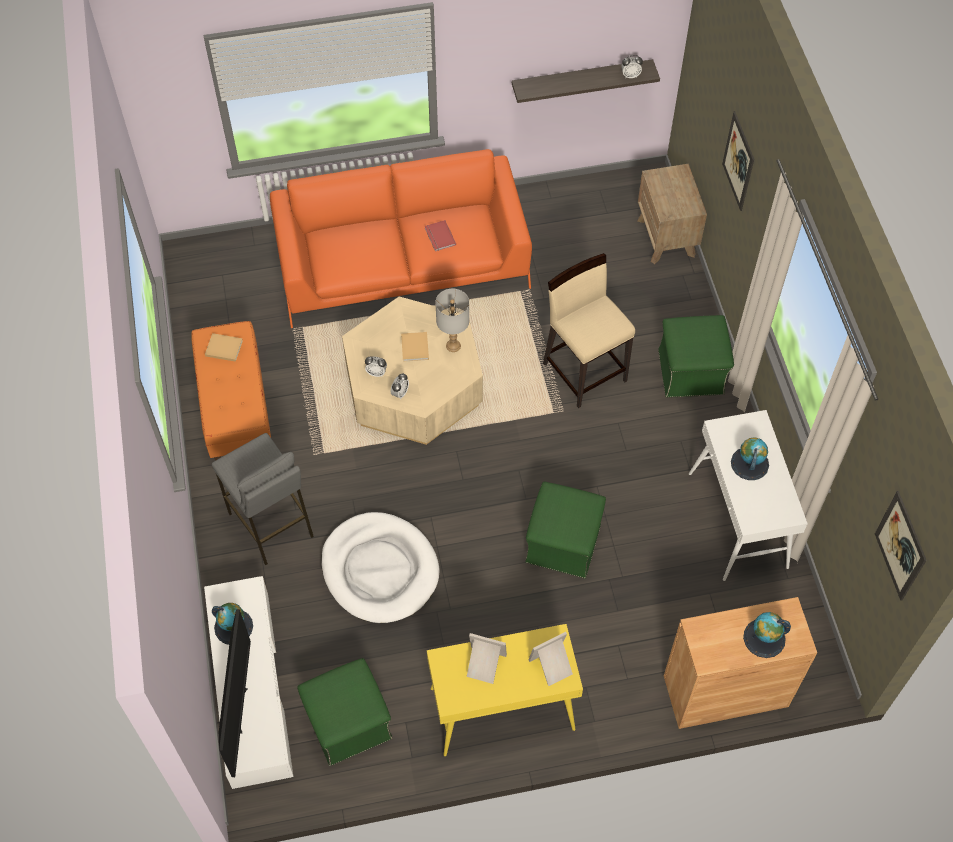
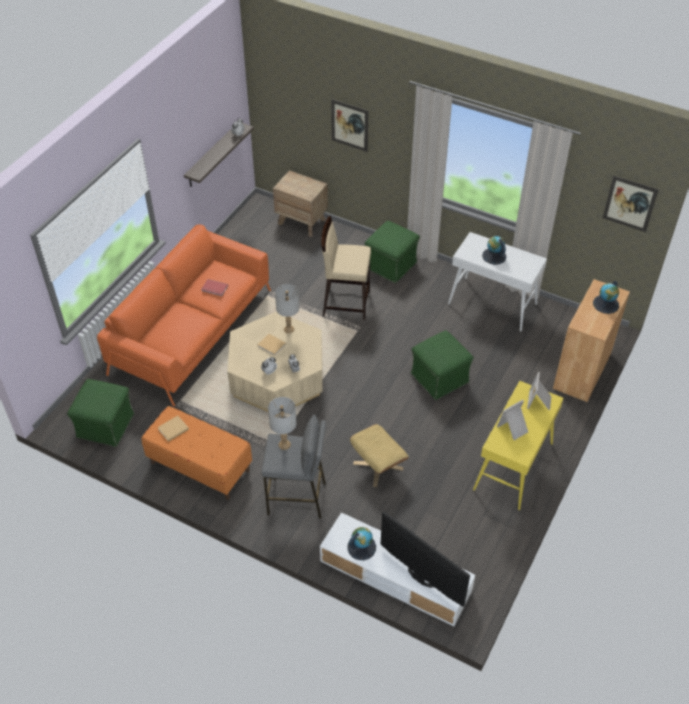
camera: 50 degrees left, 10 degrees down
green ottoman [297,658,392,766] -> green ottoman moved to [67,379,134,447]
white dog bed [321,512,440,623] -> beige ottoman [350,424,409,487]
none -> grey table lamp [268,397,296,450]

